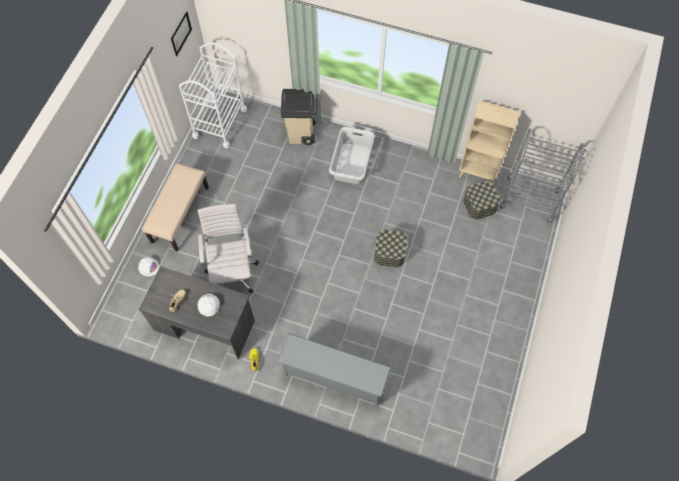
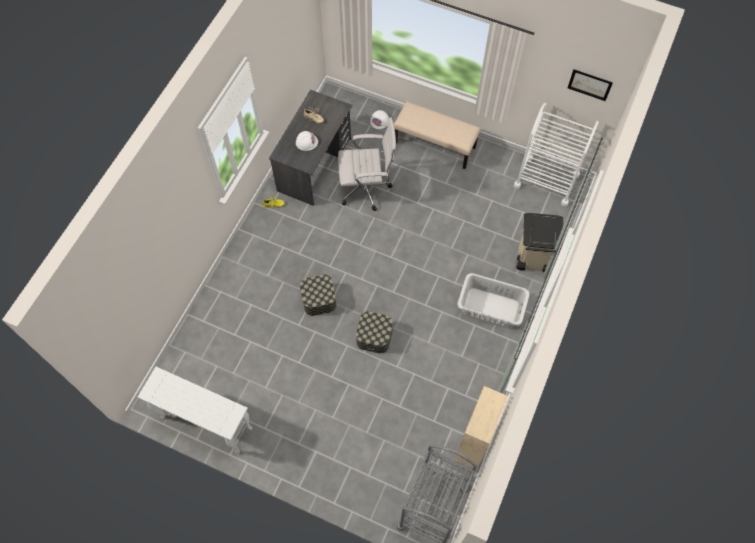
camera: 95 degrees right, 0 degrees up
grey shoe rack [278,333,392,407] -> none
storage box [463,181,501,219] -> storage box moved to [300,274,336,316]
none -> white console table [138,367,253,454]

